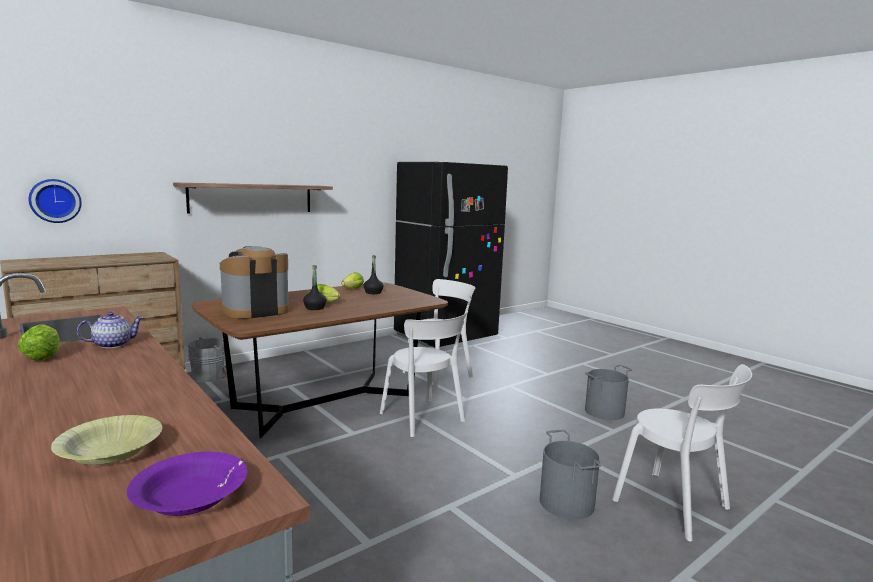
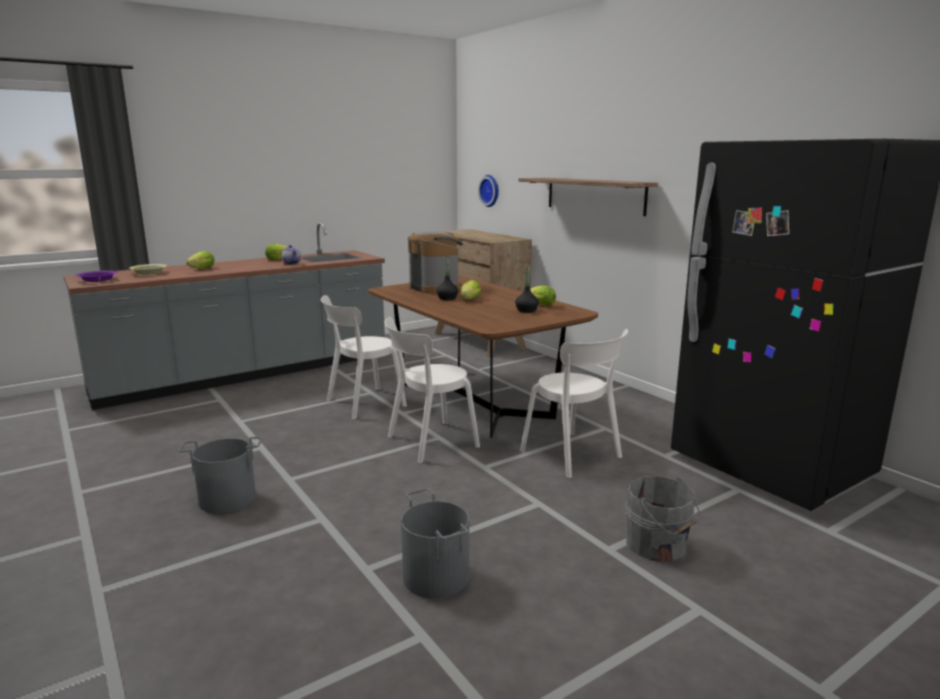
camera: 95 degrees right, 5 degrees up
grey bucket [188,337,231,382] -> grey bucket moved to [625,476,700,562]
white chair [612,364,752,542] -> white chair moved to [321,295,407,419]
none -> lettuce [186,251,215,269]

